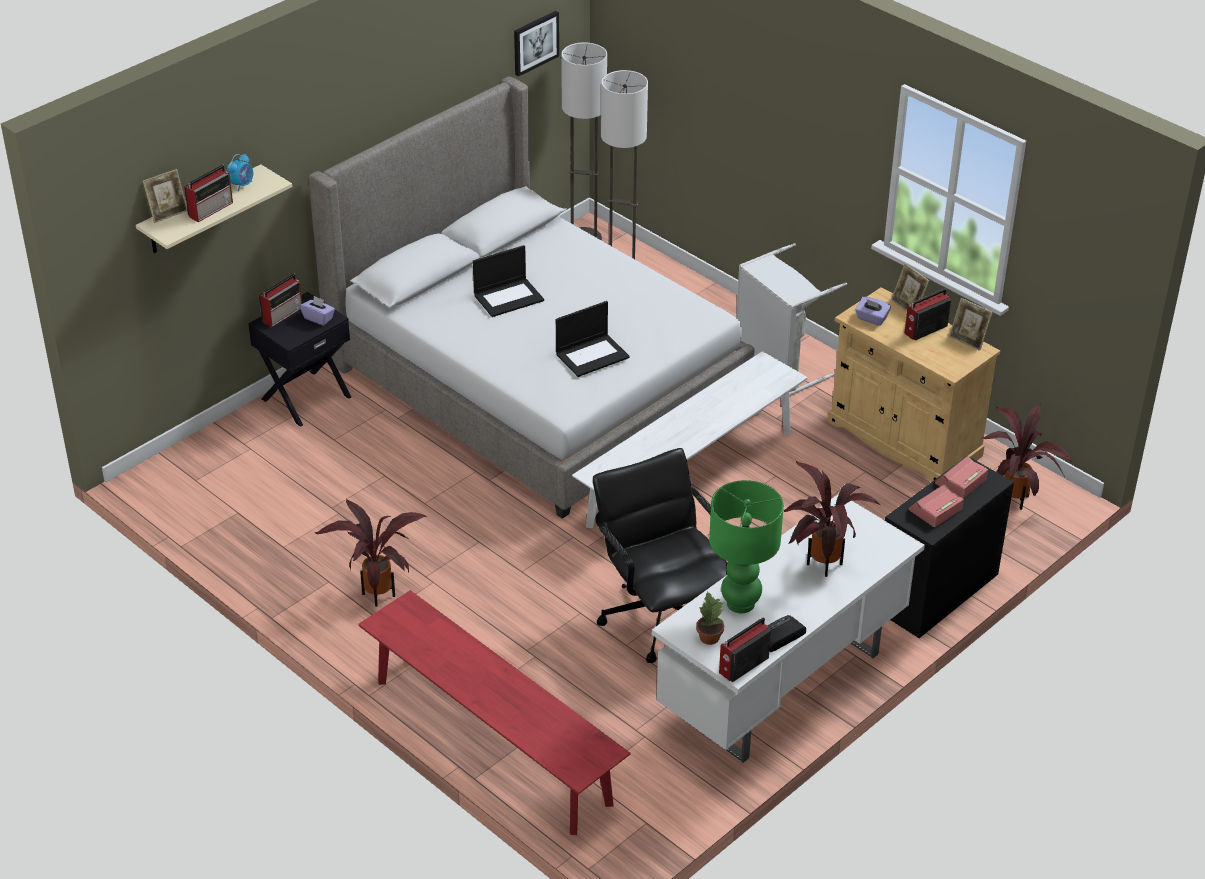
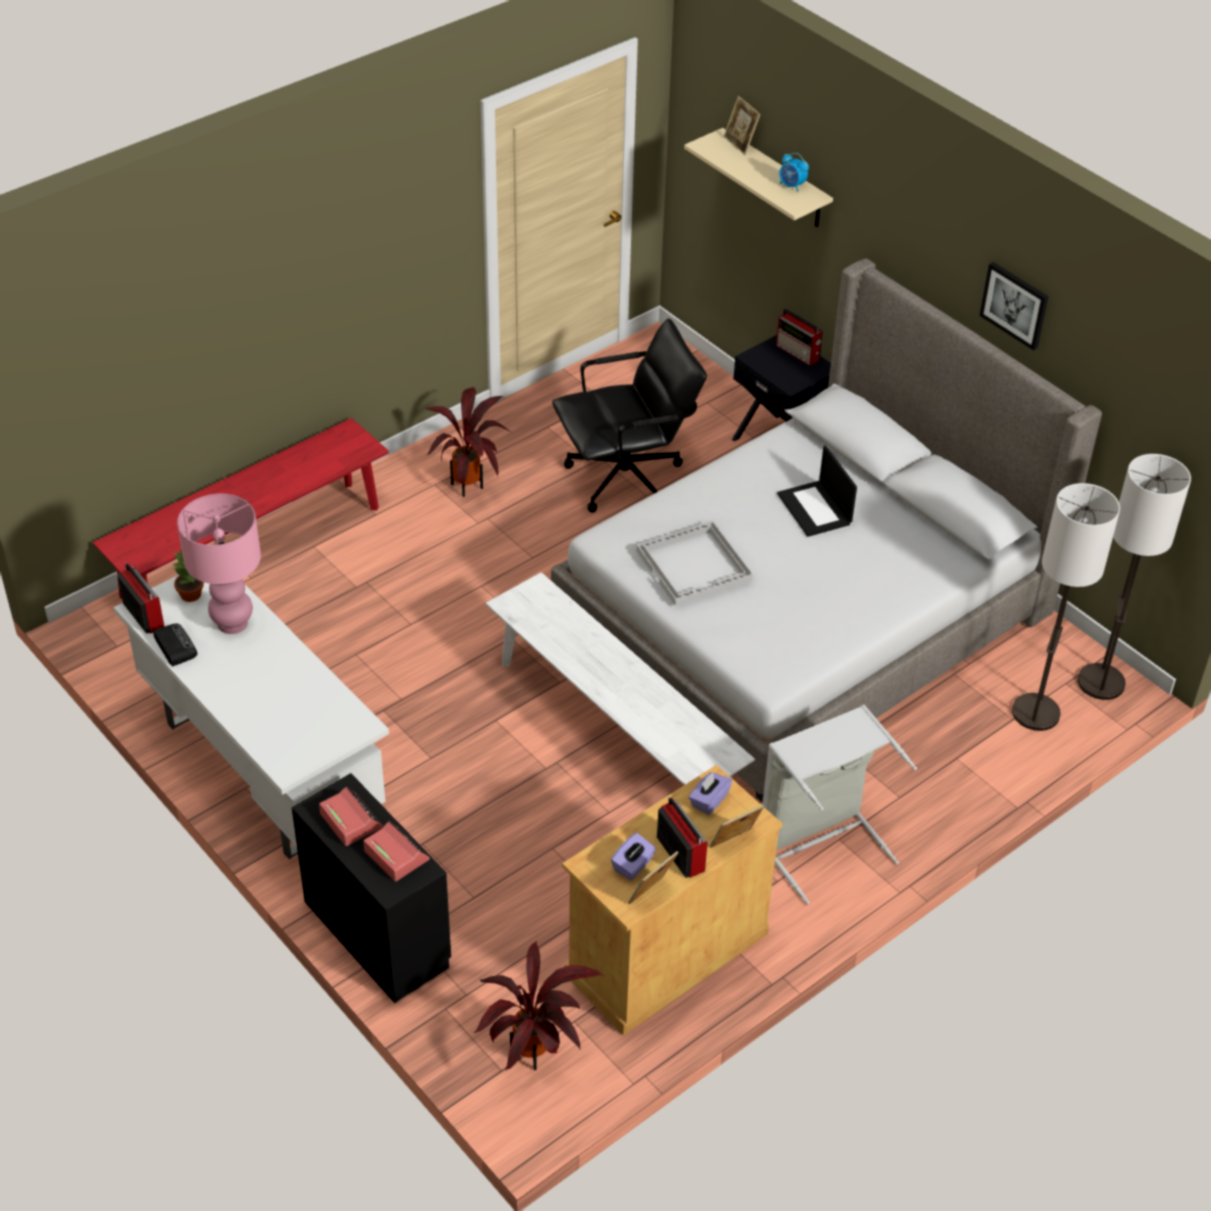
camera: 95 degrees right, 5 degrees up
radio [184,164,233,222] -> none
purple tissue box [300,296,335,325] -> purple tissue box moved to [611,833,656,880]
picture [514,11,559,77] -> picture moved to [980,262,1049,350]
laptop [556,301,630,377] -> white tray [636,521,753,606]
black office chair [593,448,728,663] -> black office chair moved to [552,318,707,513]
green table lamp [709,480,784,613] -> pink table lamp [177,494,261,634]
potted plant [784,461,880,577] -> none

